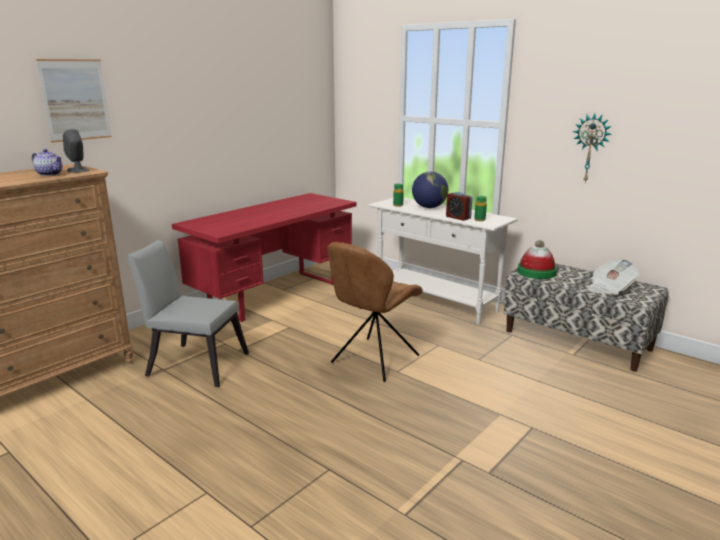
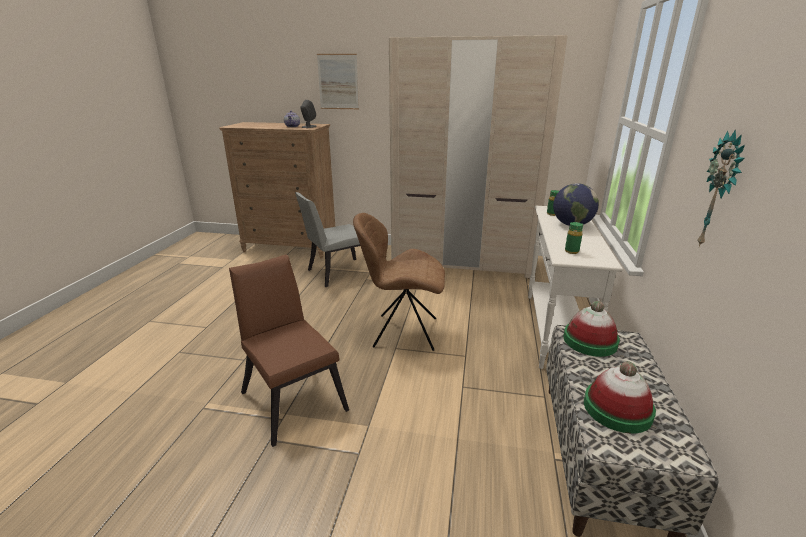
camera: 60 degrees right, 5 degrees up
grey chair [127,240,249,387] -> grey chair turned 105 degrees counterclockwise [295,192,360,287]
red desk [172,193,356,322] -> beige wardrobe [389,35,568,279]
alarm clock [446,192,472,221] -> none
newspaper [589,259,640,295] -> hat [584,361,656,434]
none -> brown chair [229,254,349,447]

